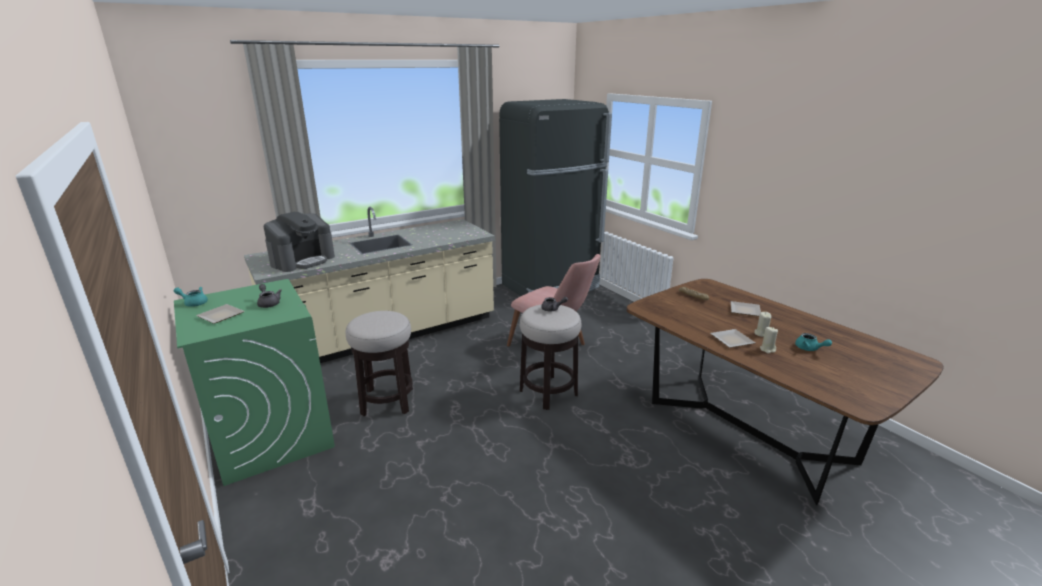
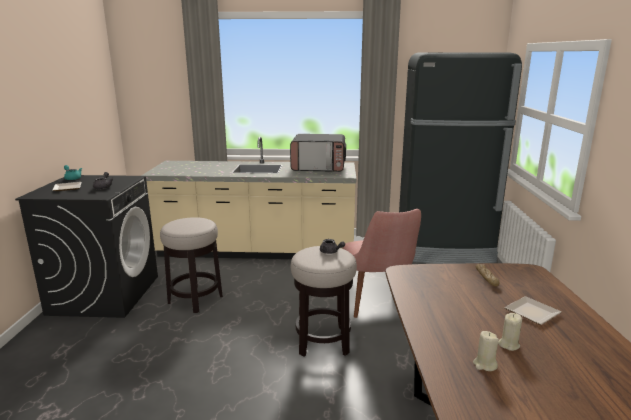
camera: 35 degrees right, 5 degrees down
green washing machine [174,279,335,486] -> black washing machine [15,175,158,318]
coffee machine [264,212,335,272] -> none
plate [710,329,755,348] -> none
turquoise teapot [795,333,832,351] -> none
none -> microwave [290,134,346,172]

